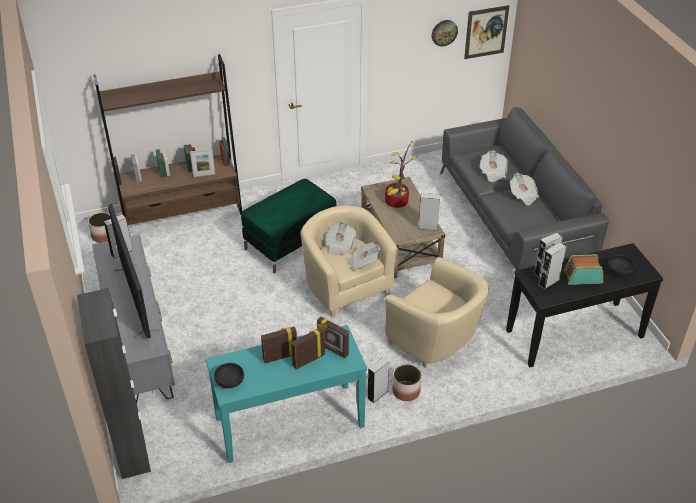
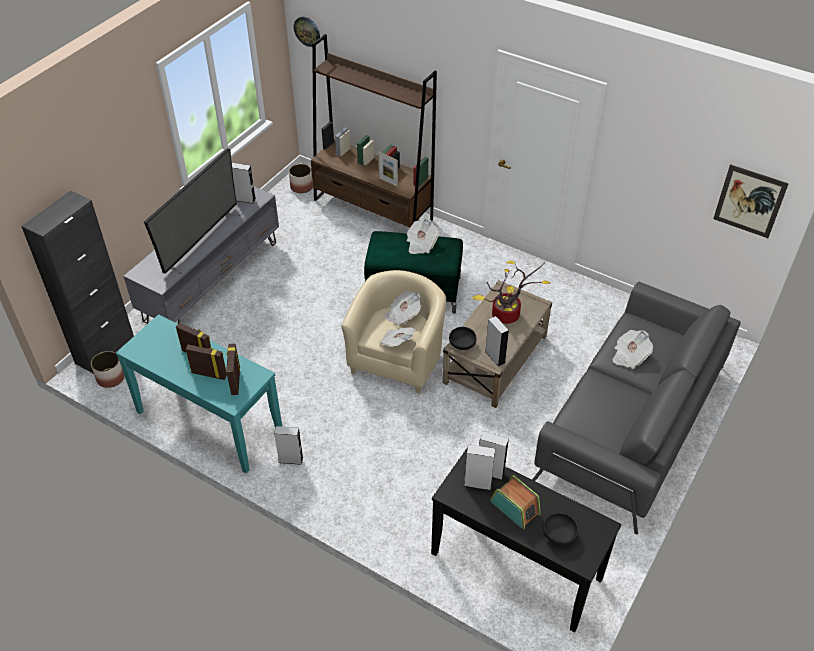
camera: 50 degrees right, 5 degrees up
black bowl [214,363,244,388] -> black bowl moved to [449,327,477,350]
beige armchair [385,257,489,368] -> none
planter [392,364,421,401] -> planter moved to [91,351,125,388]
wall clock [431,20,458,47] -> wall clock moved to [294,17,320,47]
newspaper [510,173,539,206] -> newspaper moved to [407,219,439,254]

